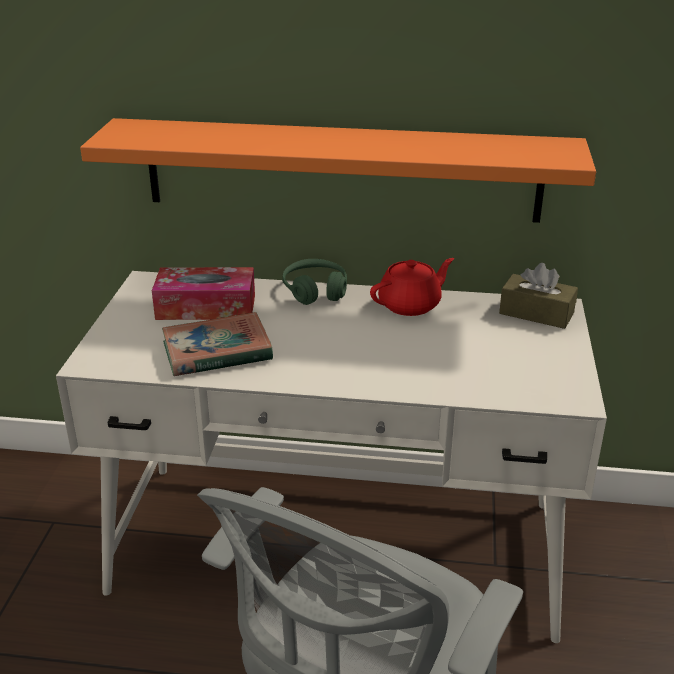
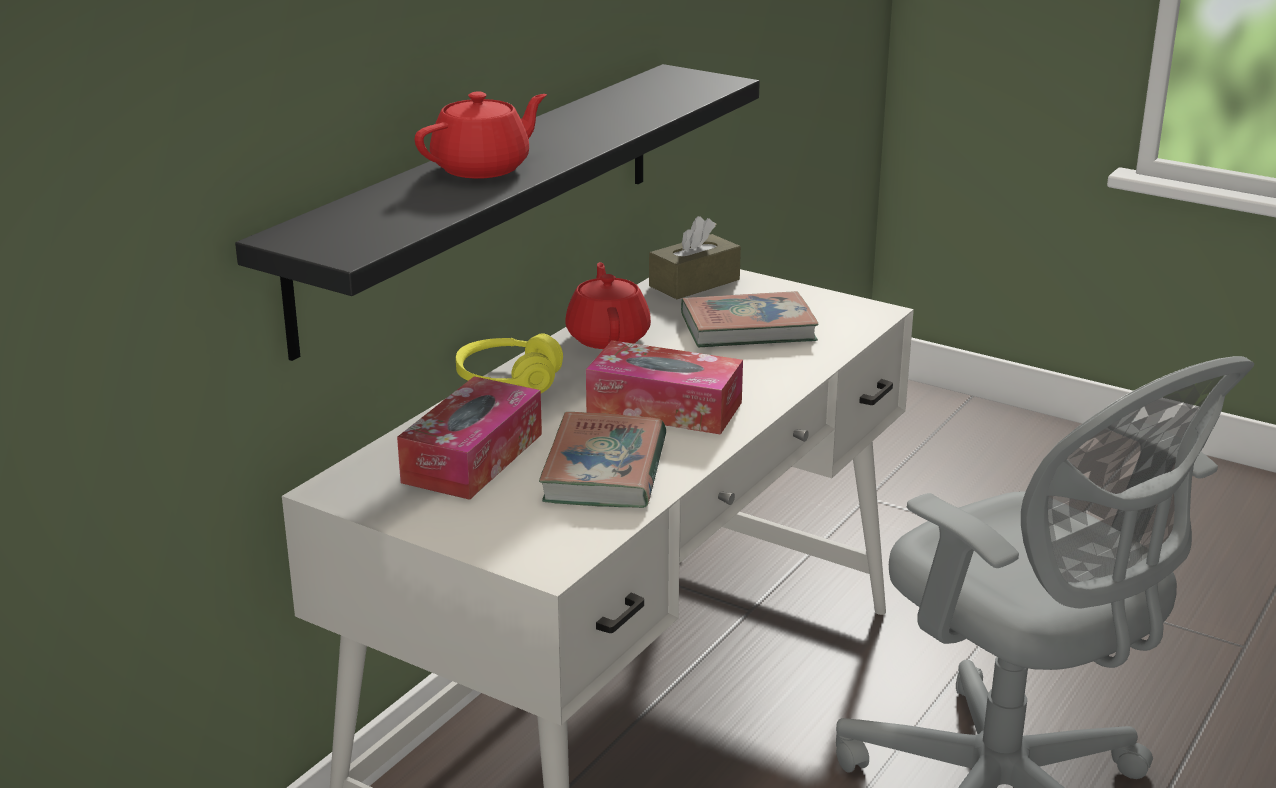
camera: 65 degrees left, 5 degrees down
orange shelf [80,118,596,223] -> black shelf [235,64,760,361]
green headphones [282,259,347,305] -> yellow headphones [456,333,563,393]
none -> red teapot [415,92,547,179]
none -> tissue box [586,340,743,435]
none -> book [681,291,819,347]

